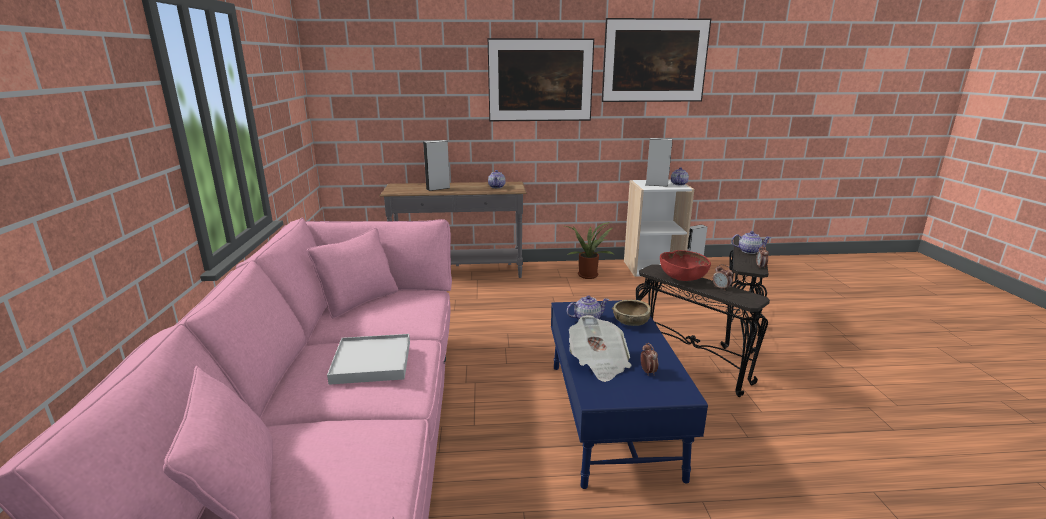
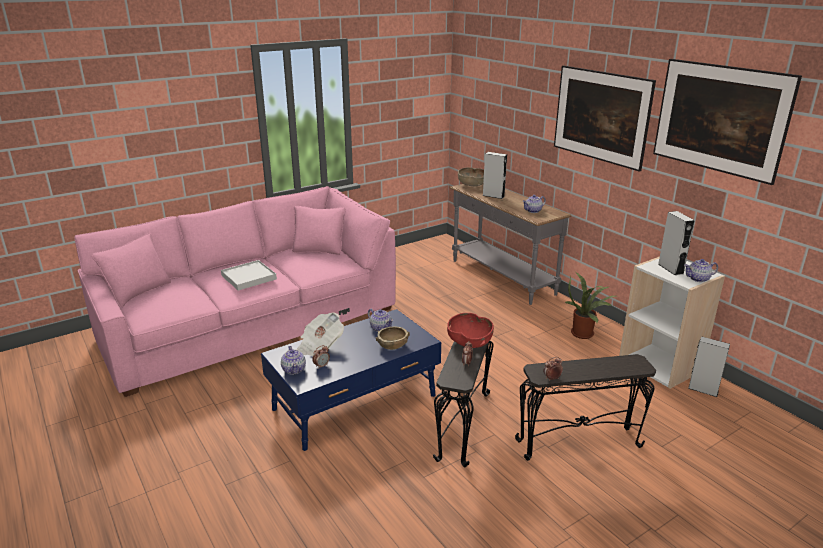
camera: 60 degrees right, 5 degrees up
teapot [732,231,771,254] -> teapot moved to [281,346,306,375]
none -> brown bowl [458,167,484,187]

